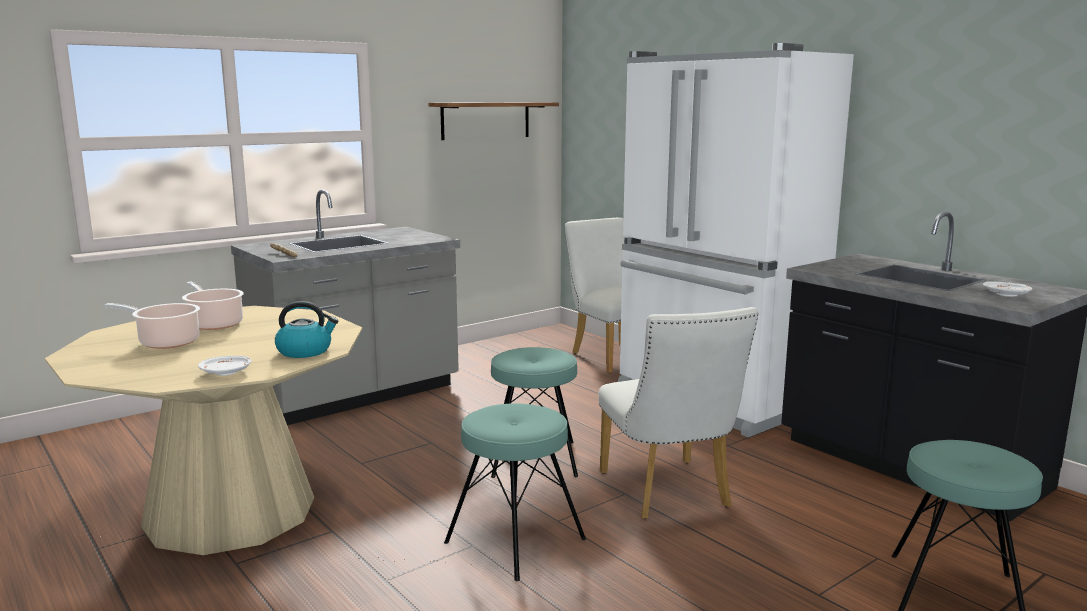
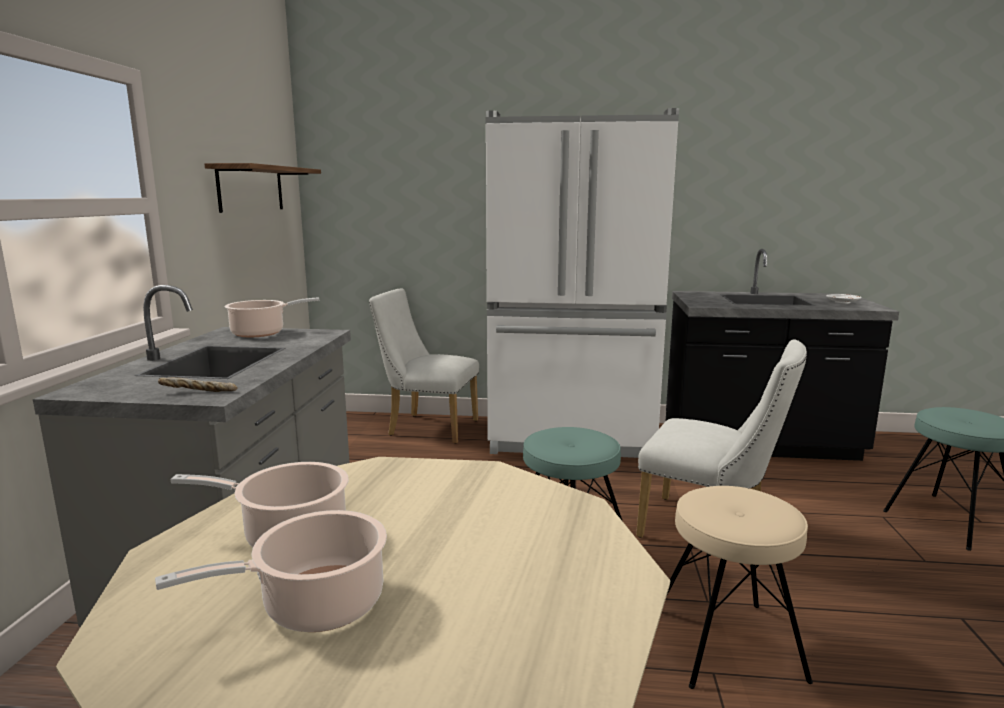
camera: 45 degrees left, 0 degrees up
white plate [198,356,251,376] -> none
kettle [275,301,338,358] -> none
turquoise stool [444,403,586,581] -> beige stool [666,486,813,689]
none -> cooking pot [224,298,319,337]

